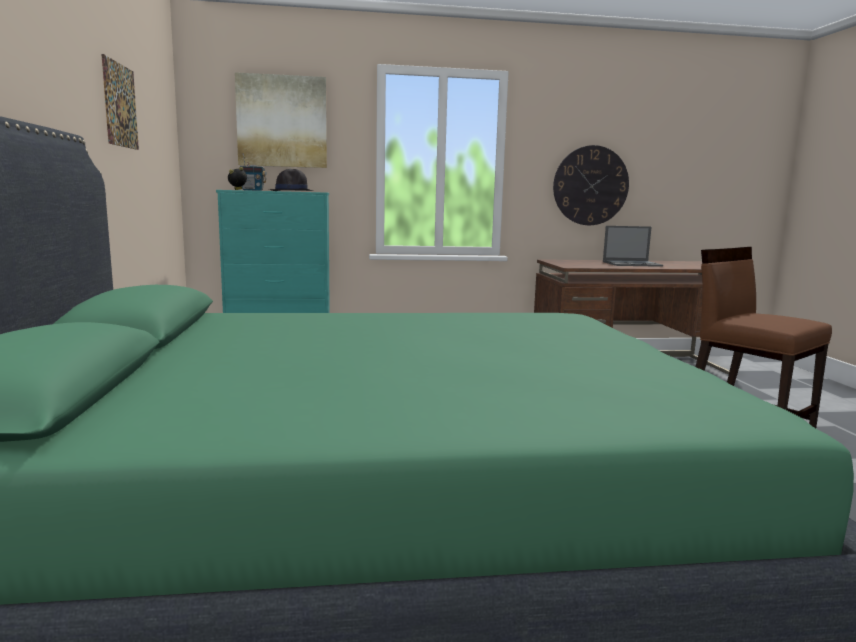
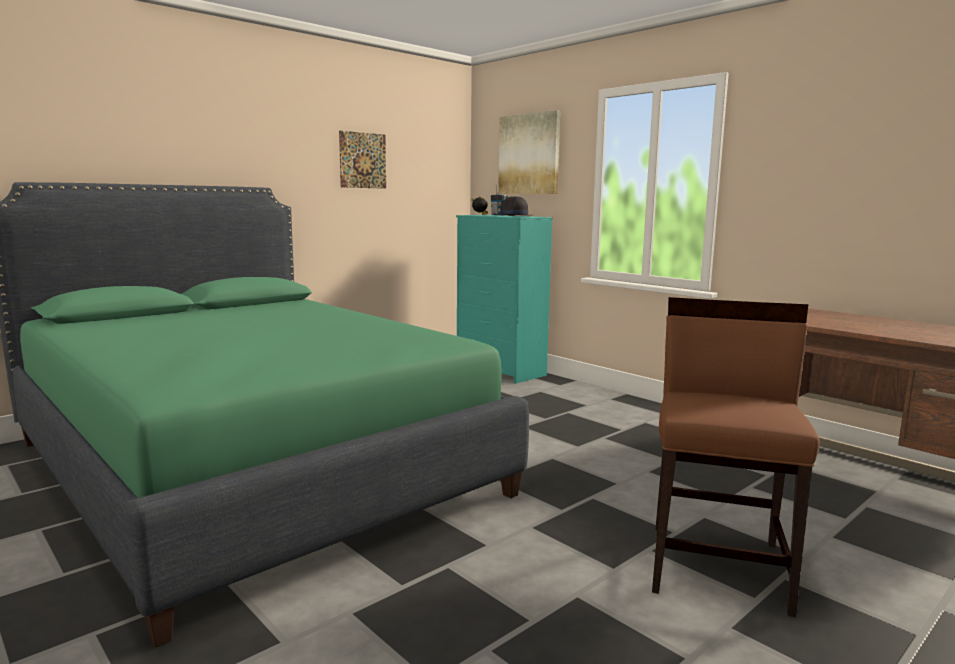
camera: 55 degrees right, 0 degrees up
wall clock [553,145,629,225] -> none
laptop [603,226,663,267] -> none

